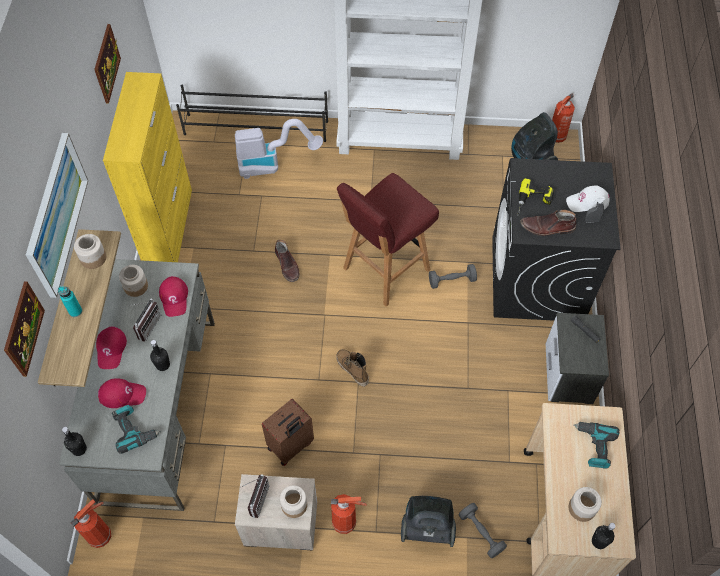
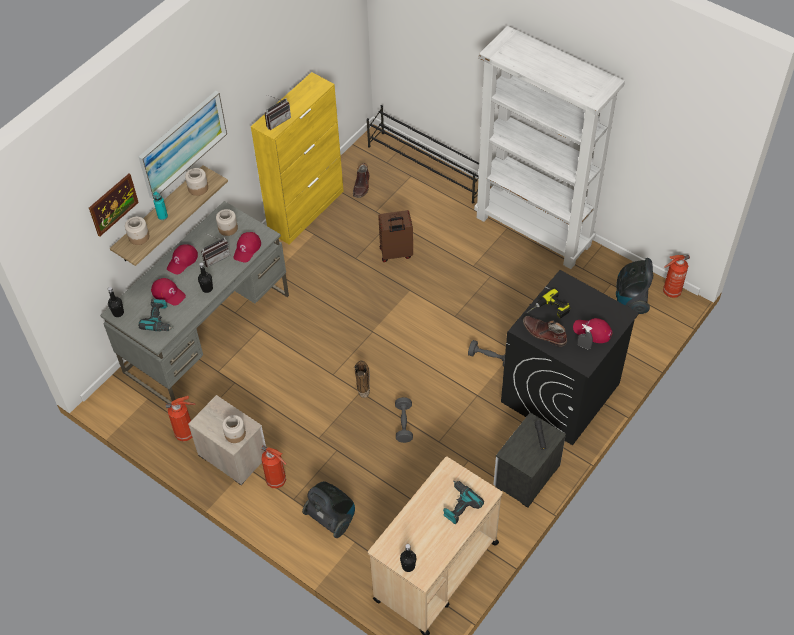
camera: 35 degrees right, 5 degrees down
fire extinguisher [70,499,111,548] -> fire extinguisher moved to [166,396,195,441]
picture [94,24,121,104] -> none
vacuum cleaner [235,119,323,179] -> none
radio [242,474,269,518] -> radio moved to [265,95,291,130]
brown suitcase [262,399,314,466] -> brown suitcase moved to [378,210,413,262]
brown boot [275,240,299,282] -> brown boot moved to [353,163,369,198]
red stool [337,173,439,307] -> none
grey dumbbell [459,503,507,558] -> grey dumbbell moved to [395,397,413,443]
white cap [566,186,610,212] -> red cap [573,318,612,343]
jar [569,487,602,522] -> jar moved to [125,217,149,245]

